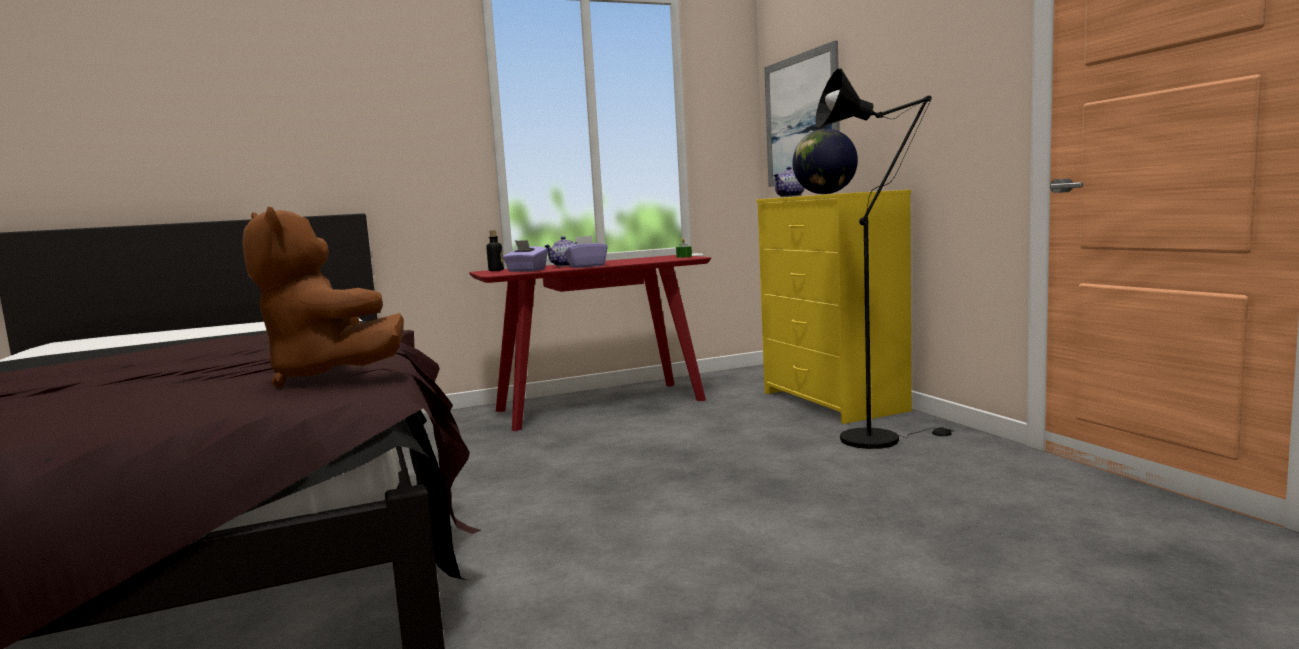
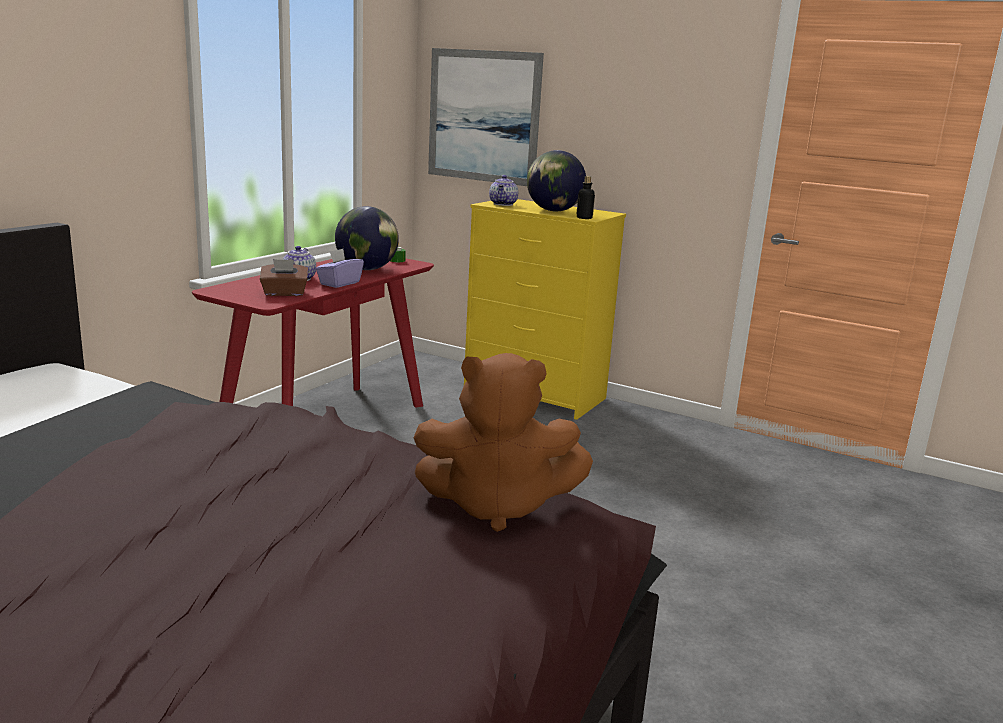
camera: 40 degrees left, 10 degrees up
bottle [486,230,504,271] -> bottle moved to [576,176,595,219]
purple tissue box [503,240,548,272] -> brown tissue box [260,259,308,296]
black floor lamp [815,68,954,449] -> none
none -> globe [335,206,399,270]

